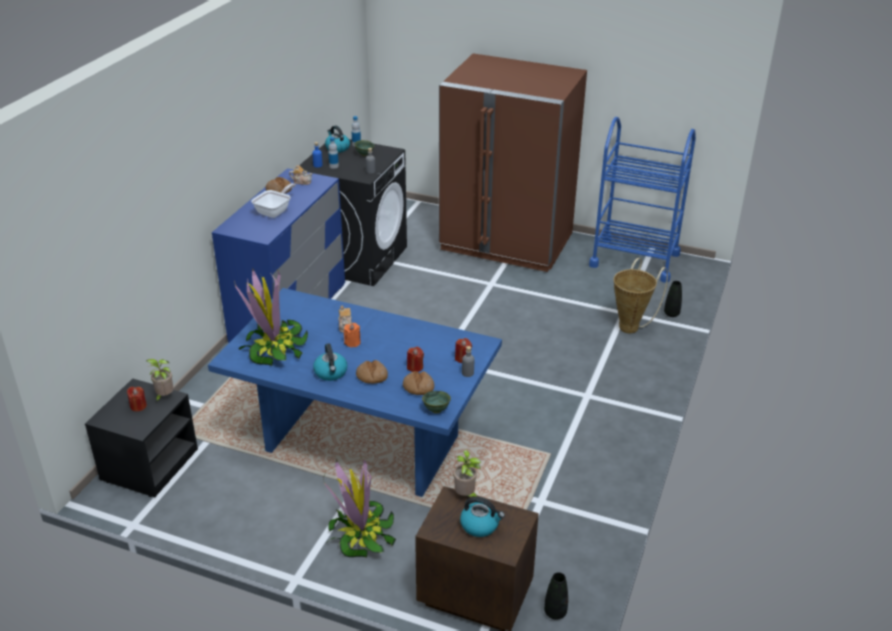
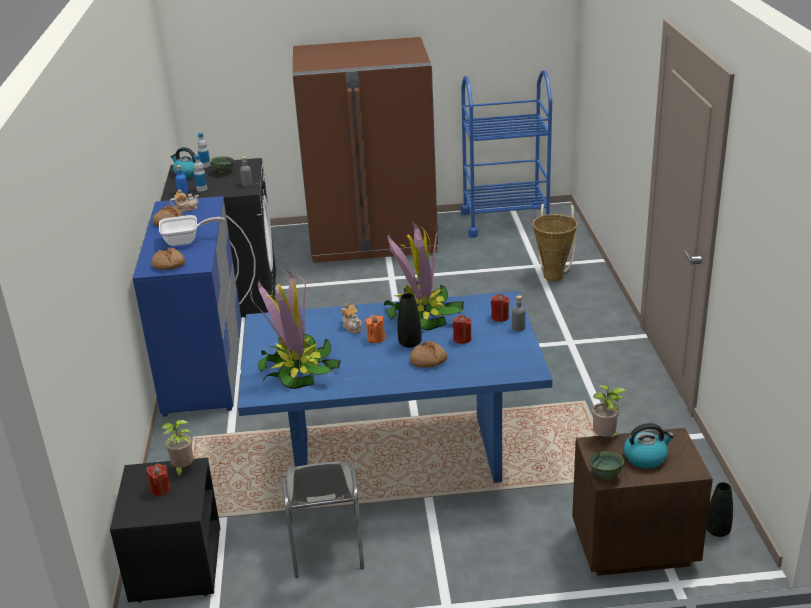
camera: 25 degrees left, 5 degrees down
frying pan [251,183,296,218] -> frying pan turned 75 degrees clockwise [159,215,225,246]
kettle [313,343,348,381] -> none
potted plant [323,456,396,558] -> potted plant moved to [383,220,464,330]
bread [403,371,435,395] -> bread moved to [151,248,185,270]
green bowl [422,391,451,413] -> green bowl moved to [589,451,624,479]
black vase [664,281,682,317] -> black vase moved to [398,293,422,348]
none -> grey chair [282,461,364,578]

